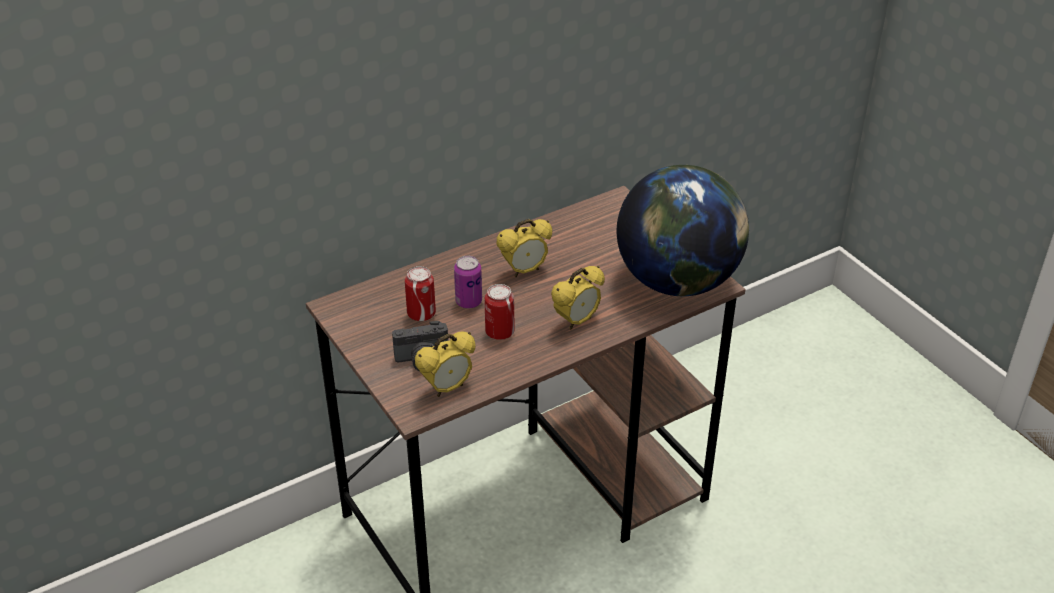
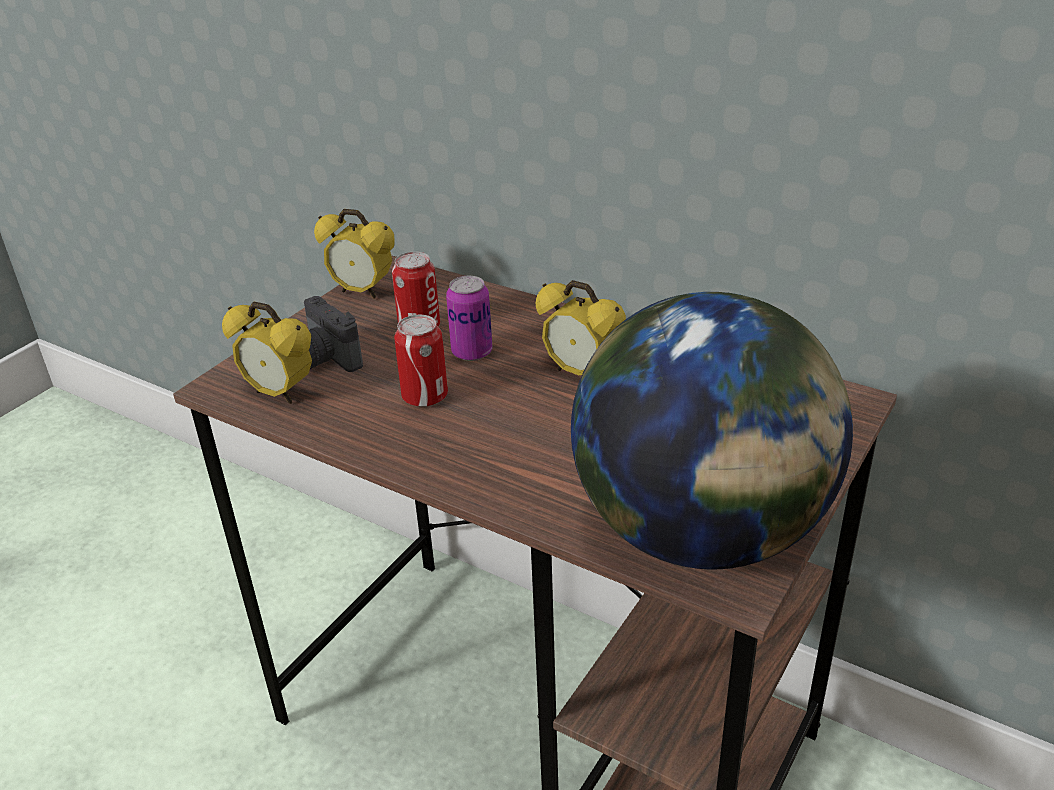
camera: 65 degrees right, 5 degrees down
alarm clock [551,266,605,330] -> alarm clock moved to [314,209,395,298]

